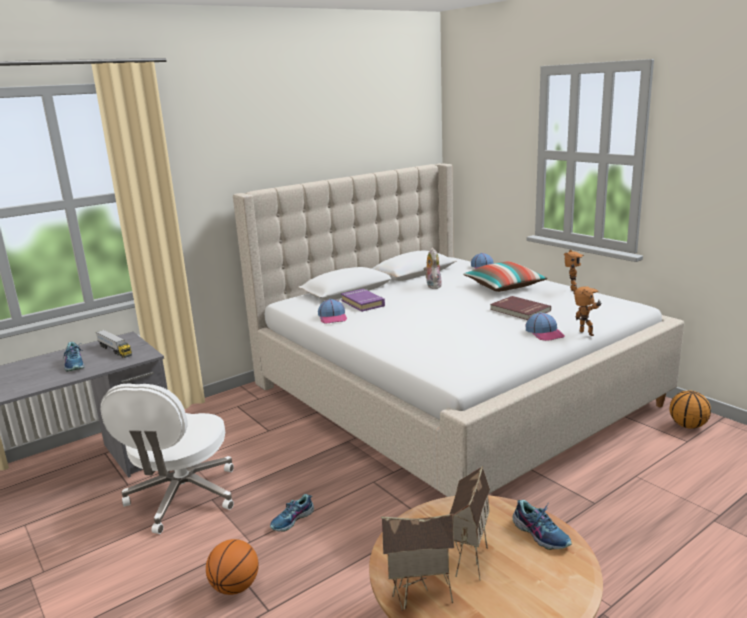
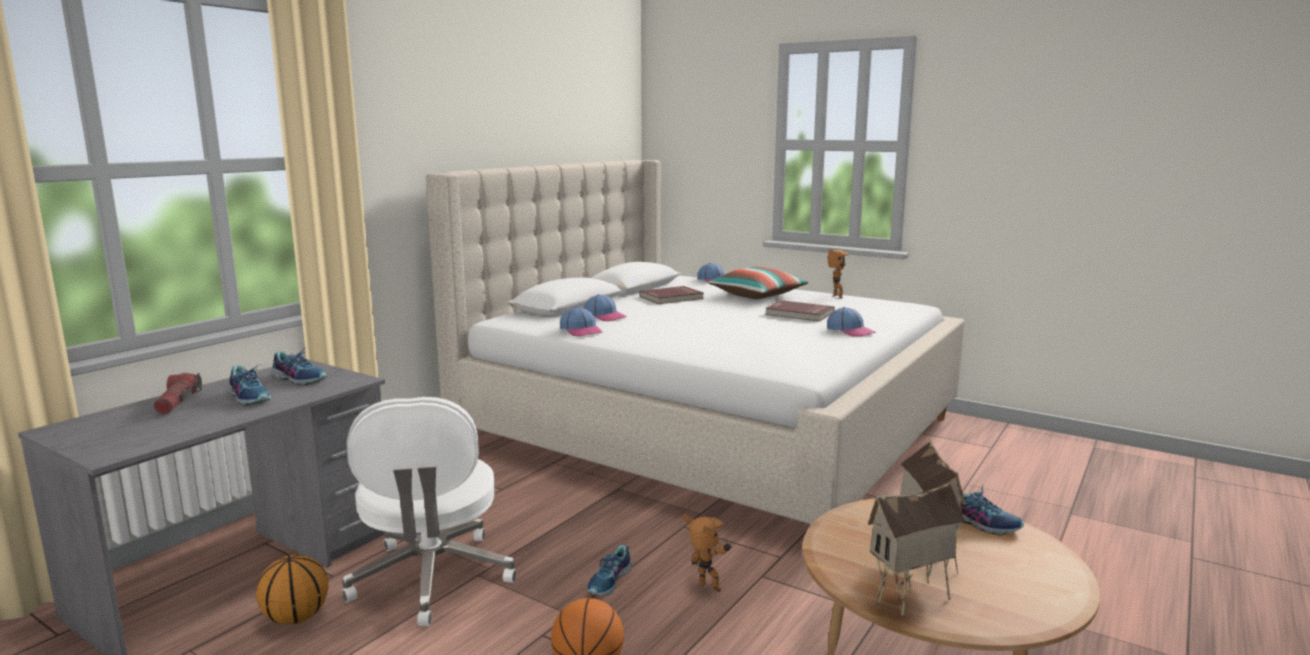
camera: 20 degrees left, 5 degrees down
toy truck [96,330,132,358] -> shoe [271,348,327,385]
purple book [341,289,385,312] -> cap [584,294,627,321]
plush toy [424,248,442,289] -> red book [640,286,704,304]
toy robot [570,285,602,336] -> toy robot moved to [682,514,732,592]
basketball [670,391,711,429] -> basketball moved to [256,555,328,625]
none -> flashlight [154,373,202,414]

